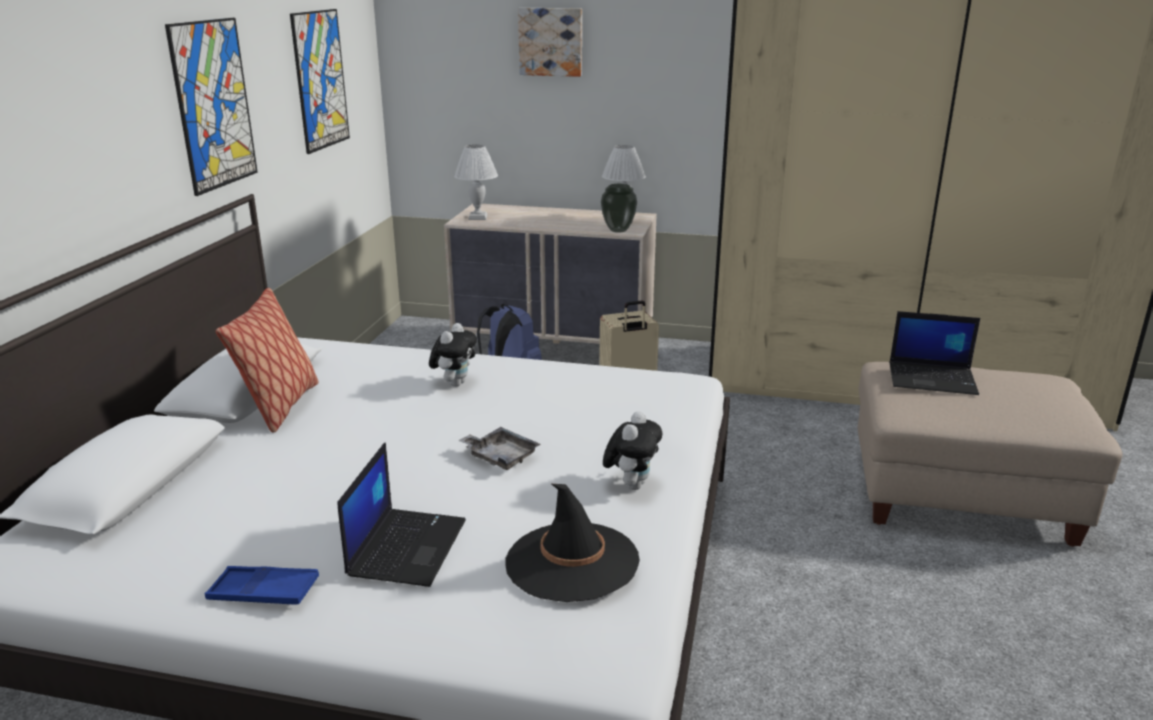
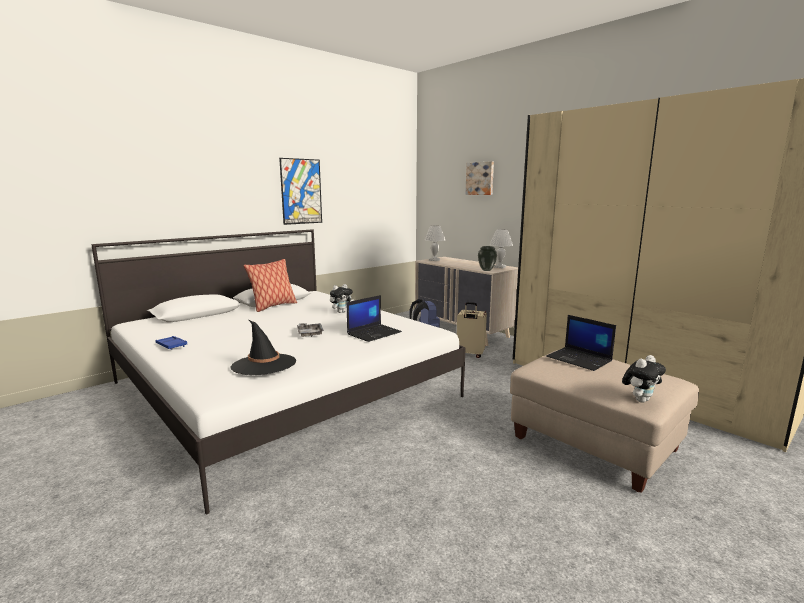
camera: 35 degrees right, 10 degrees down
picture [290,9,350,154] -> none
laptop [337,442,466,587] -> laptop moved to [347,295,402,342]
plush toy [603,411,662,490] -> plush toy moved to [622,355,666,403]

